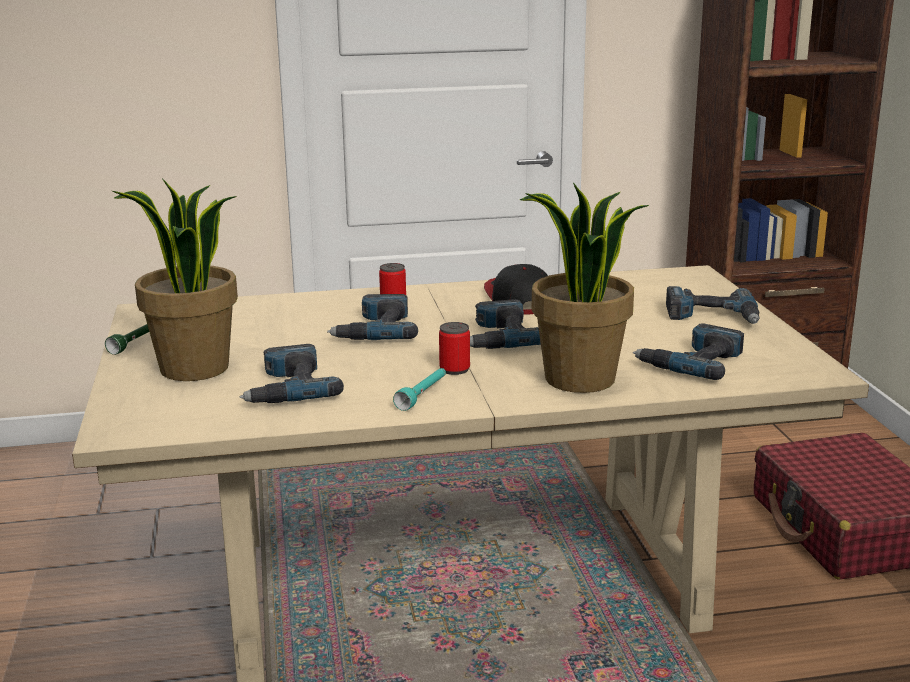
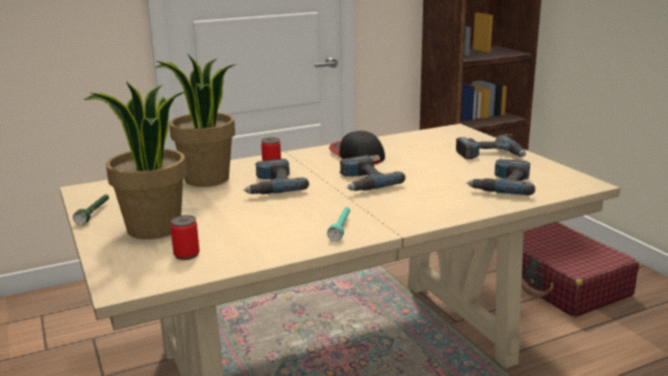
camera: 15 degrees left, 0 degrees up
power drill [239,344,344,403] -> none
can [439,322,470,375] -> can moved to [170,215,200,260]
potted plant [520,183,649,393] -> potted plant moved to [155,53,237,187]

